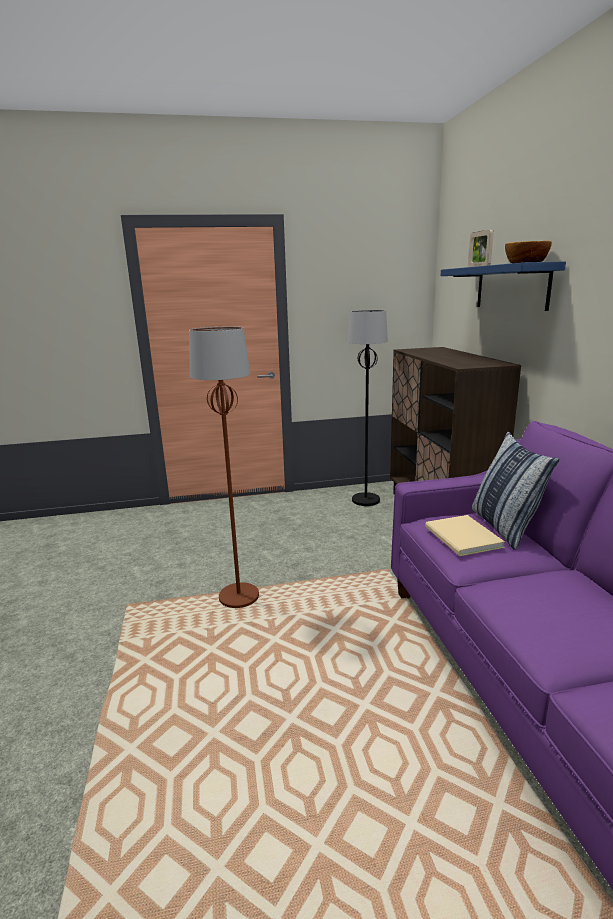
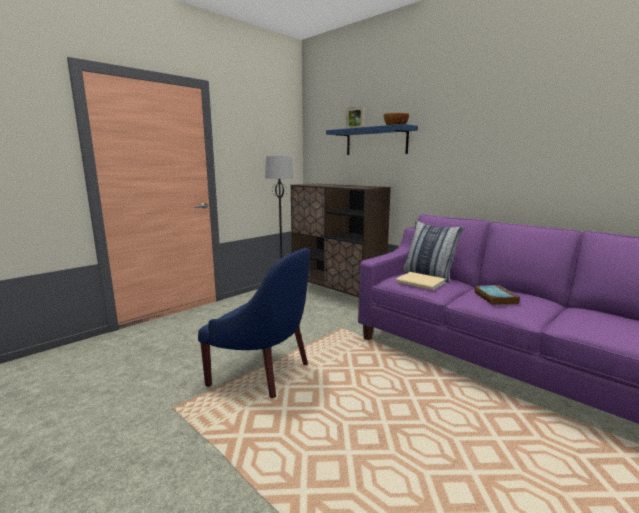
camera: 35 degrees left, 5 degrees down
brown floor lamp [189,327,259,608] -> blue armchair [198,248,310,398]
none -> book [474,285,520,305]

